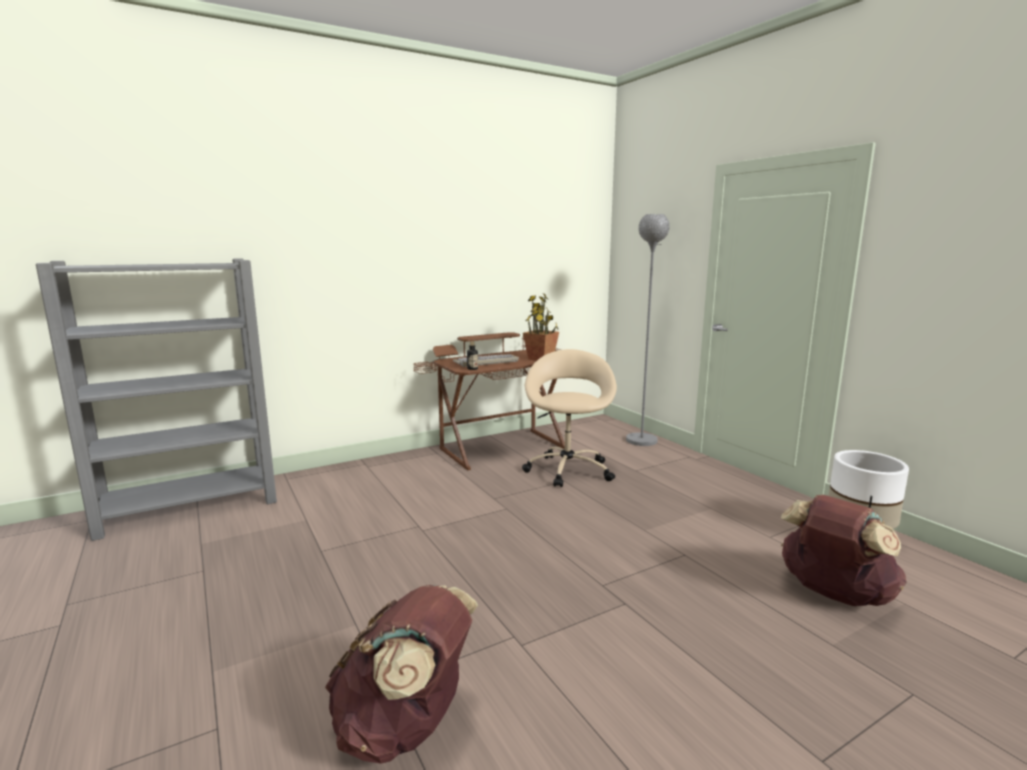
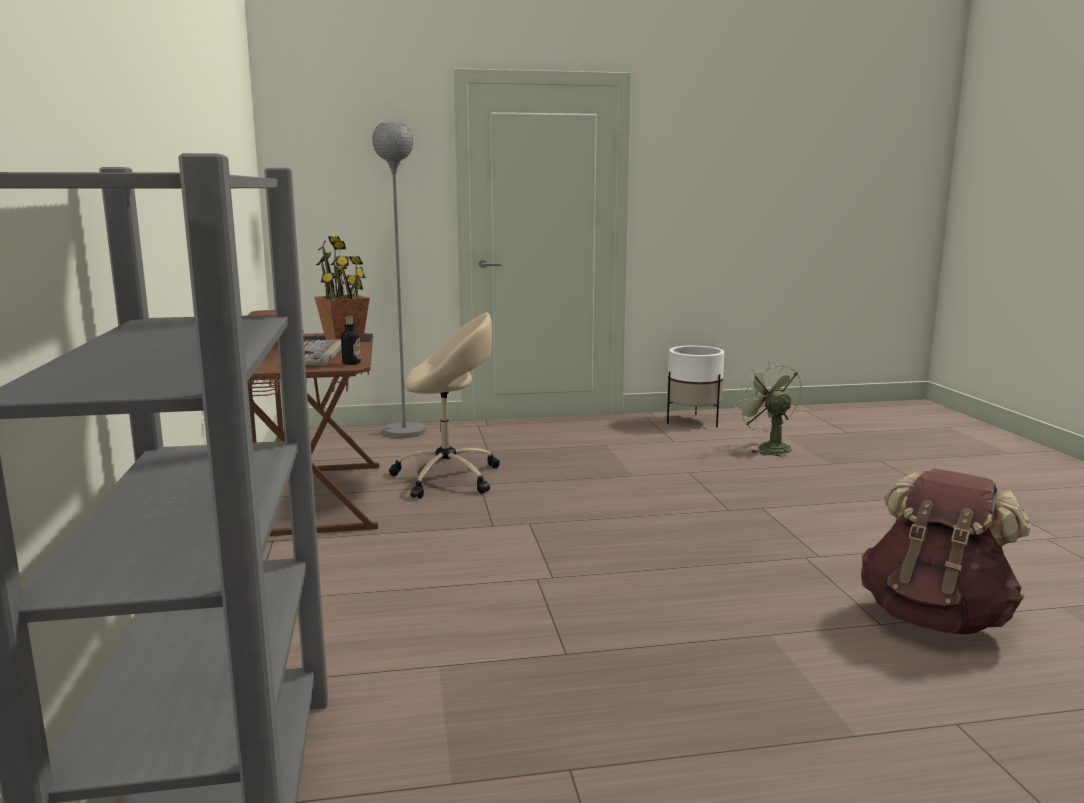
camera: 70 degrees left, 0 degrees up
beige office chair [522,349,617,487] -> beige office chair turned 150 degrees clockwise [389,312,500,499]
brown backpack [780,495,907,606] -> green fan [735,361,802,457]

